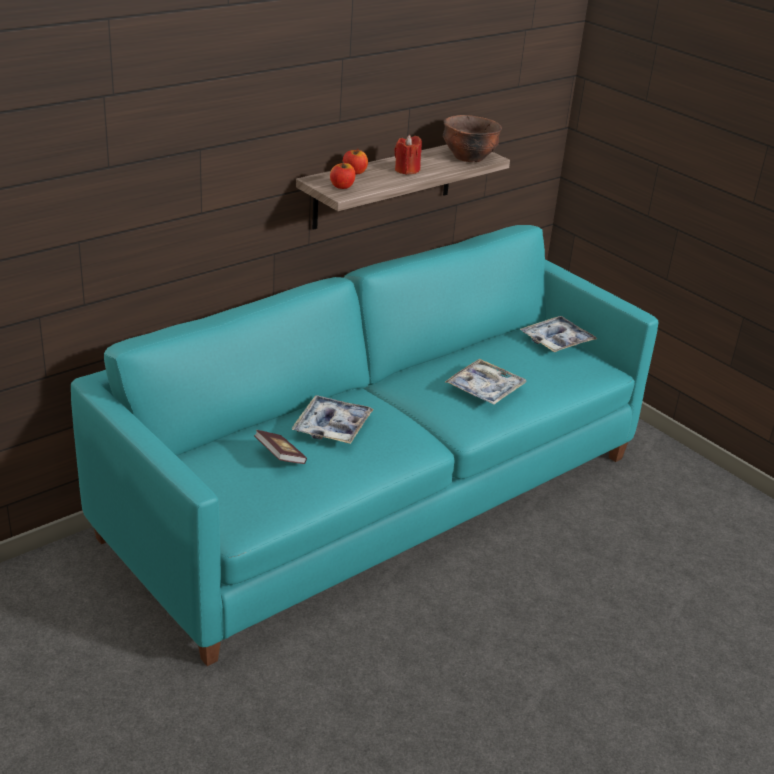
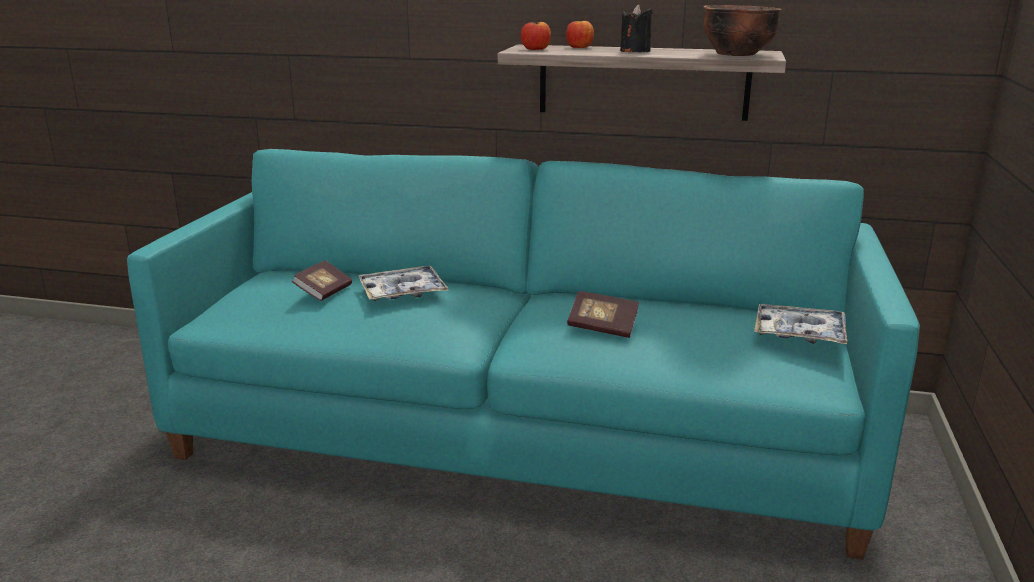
camera: 55 degrees right, 10 degrees down
red candle [394,135,422,175] -> black candle [620,5,653,52]
tray [445,359,527,405] -> book [567,291,639,338]

